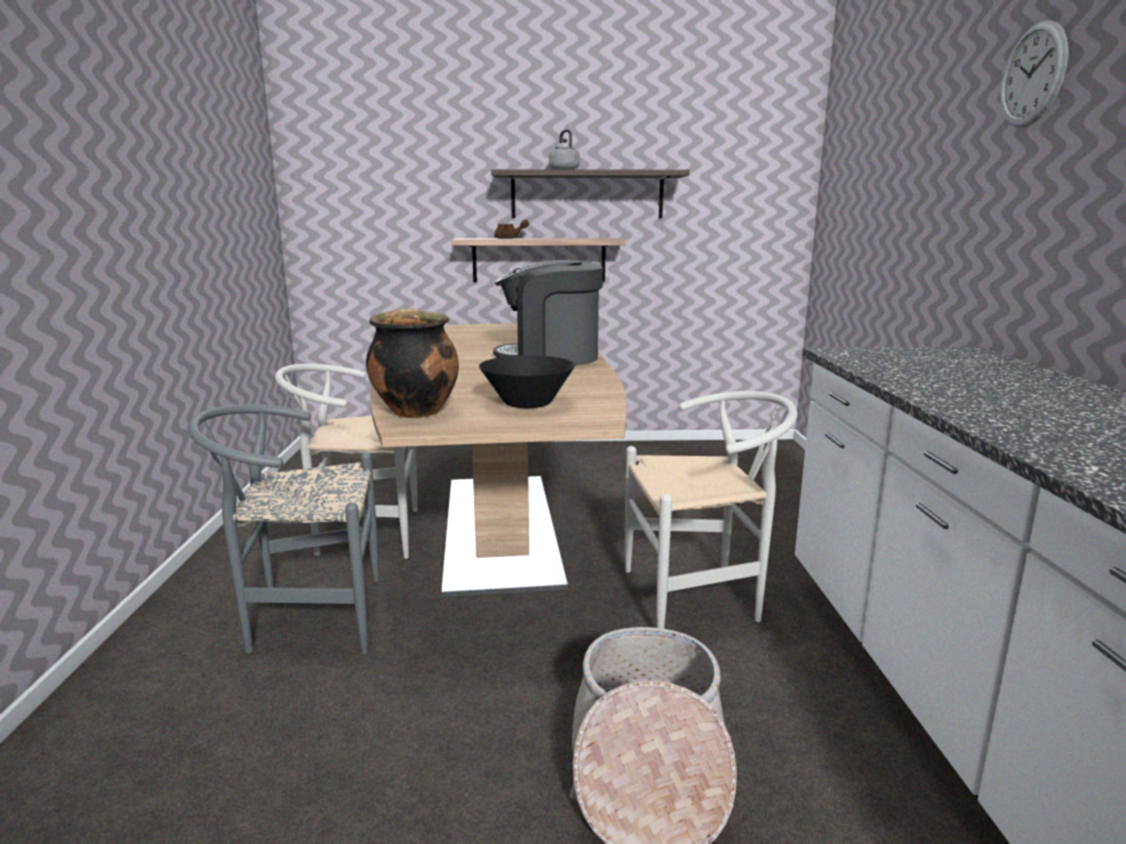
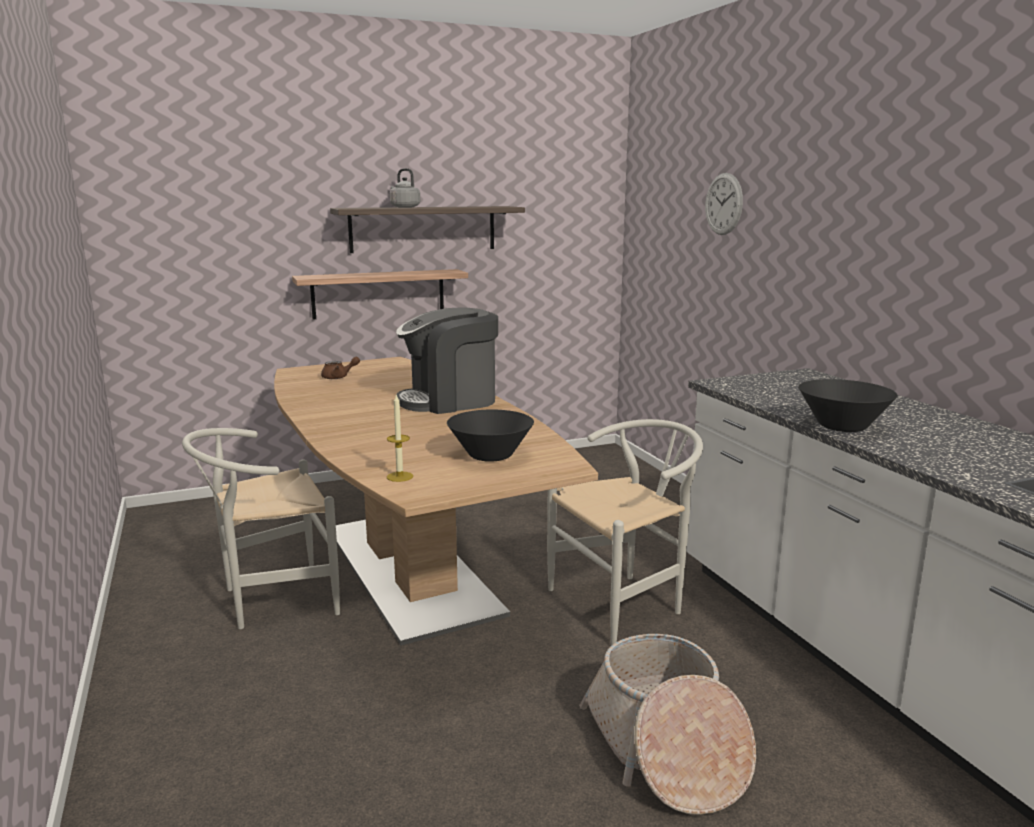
camera: 20 degrees left, 0 degrees up
grey chair [188,404,379,654] -> none
cooking pot [366,308,459,418] -> candle [387,395,413,482]
brown teapot [494,220,529,239] -> brown teapot moved to [321,357,360,379]
wall clock [1000,20,1068,127] -> wall clock moved to [705,173,743,235]
none -> black bowl [798,379,898,432]

